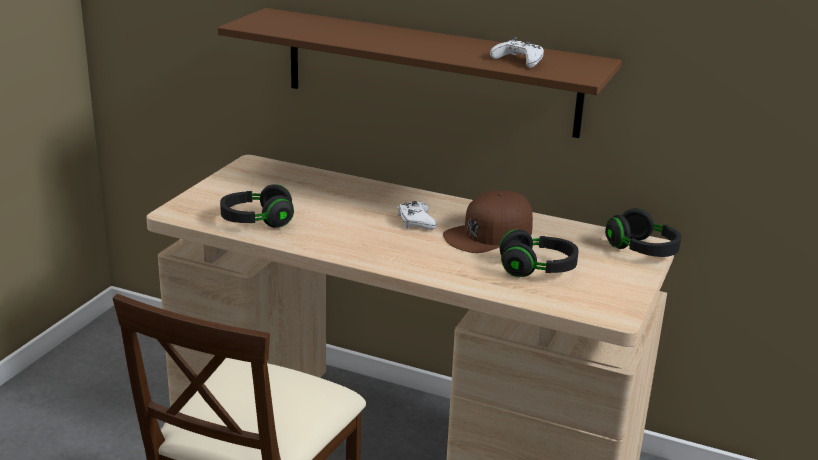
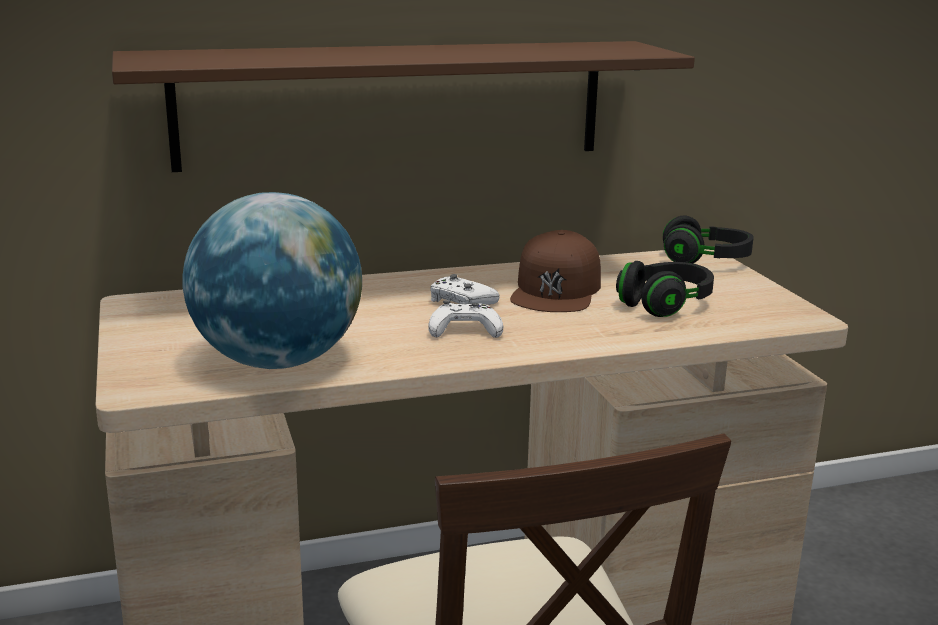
camera: 40 degrees left, 5 degrees down
black headphones [220,184,294,228] -> globe [182,192,362,369]
white game controller [490,37,544,68] -> white game controller moved to [428,300,503,338]

